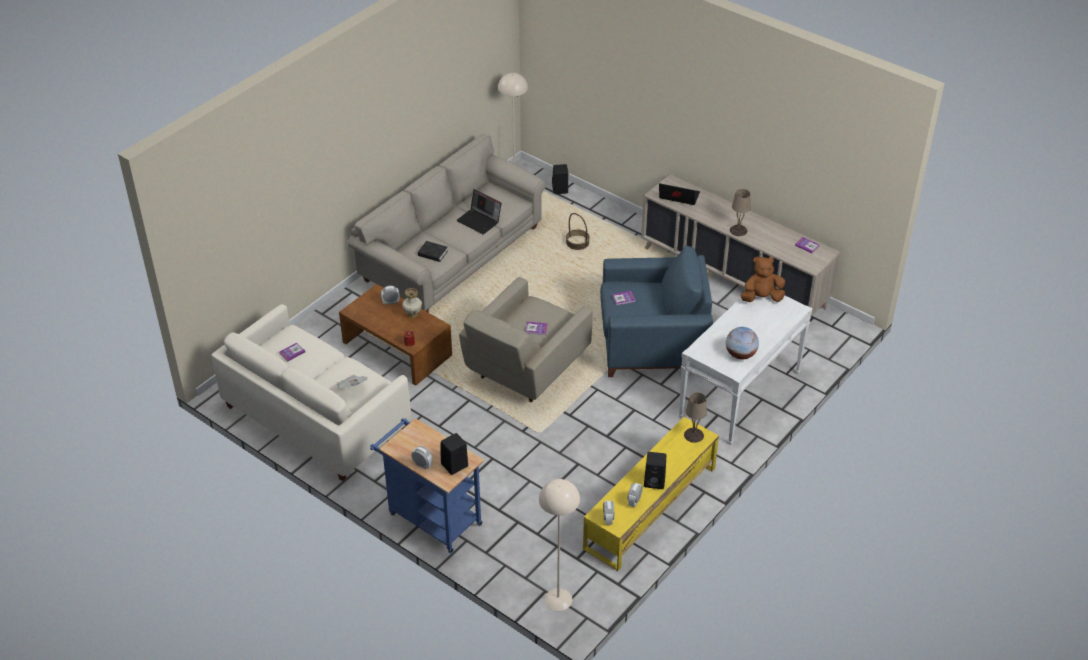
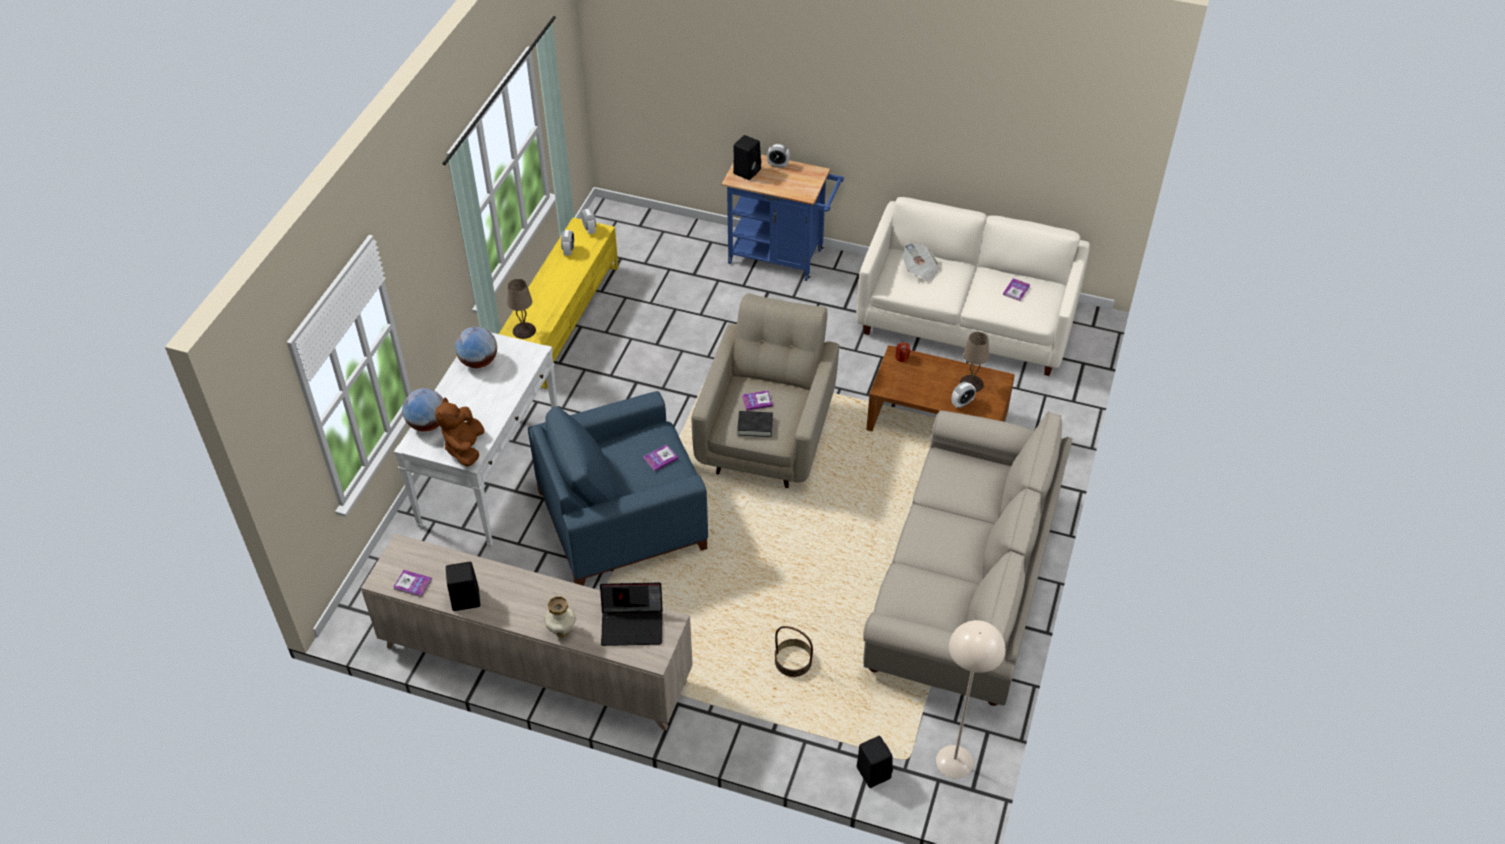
camera: 160 degrees right, 5 degrees up
vase [402,288,422,318] -> vase moved to [544,596,576,638]
black book [418,241,448,262] -> black book moved to [737,411,773,437]
laptop [456,189,501,234] -> none
beige floor lamp [539,479,580,611] -> none
black speaker [644,452,666,489] -> black speaker moved to [446,562,480,611]
beige table lamp [730,189,751,236] -> beige table lamp moved to [960,332,989,392]
brown plush toy [741,257,785,302] -> brown plush toy turned 120 degrees clockwise [435,397,484,467]
none -> globe [402,388,443,432]

